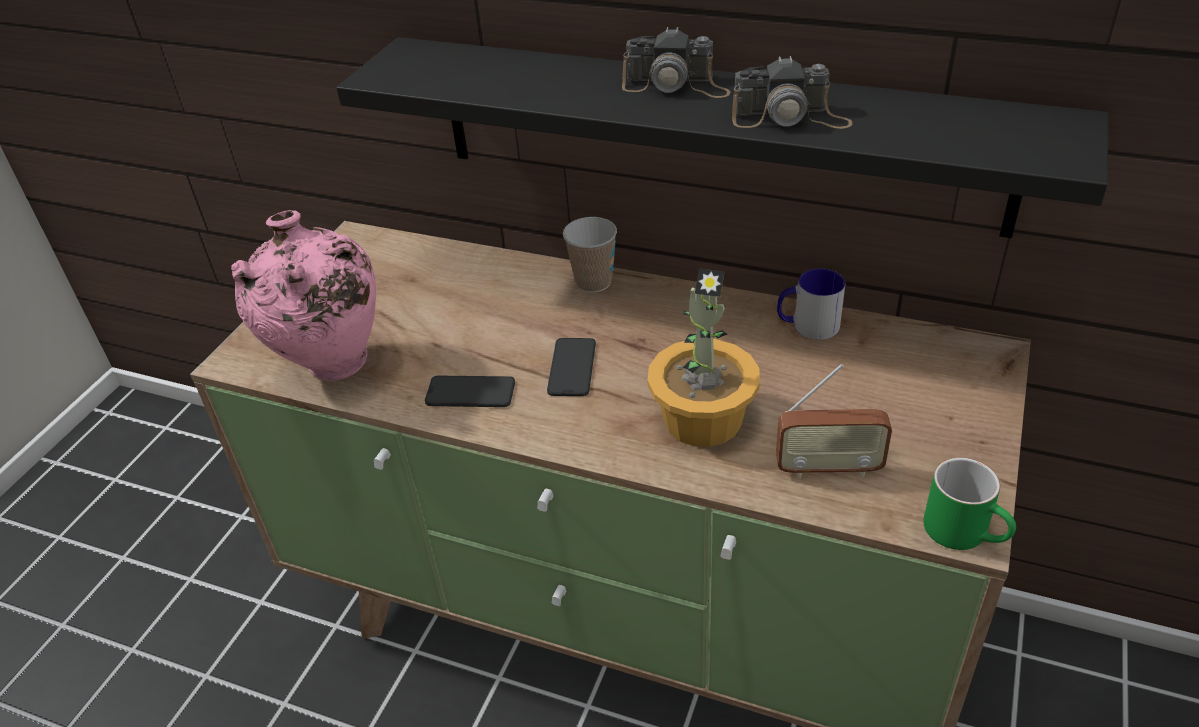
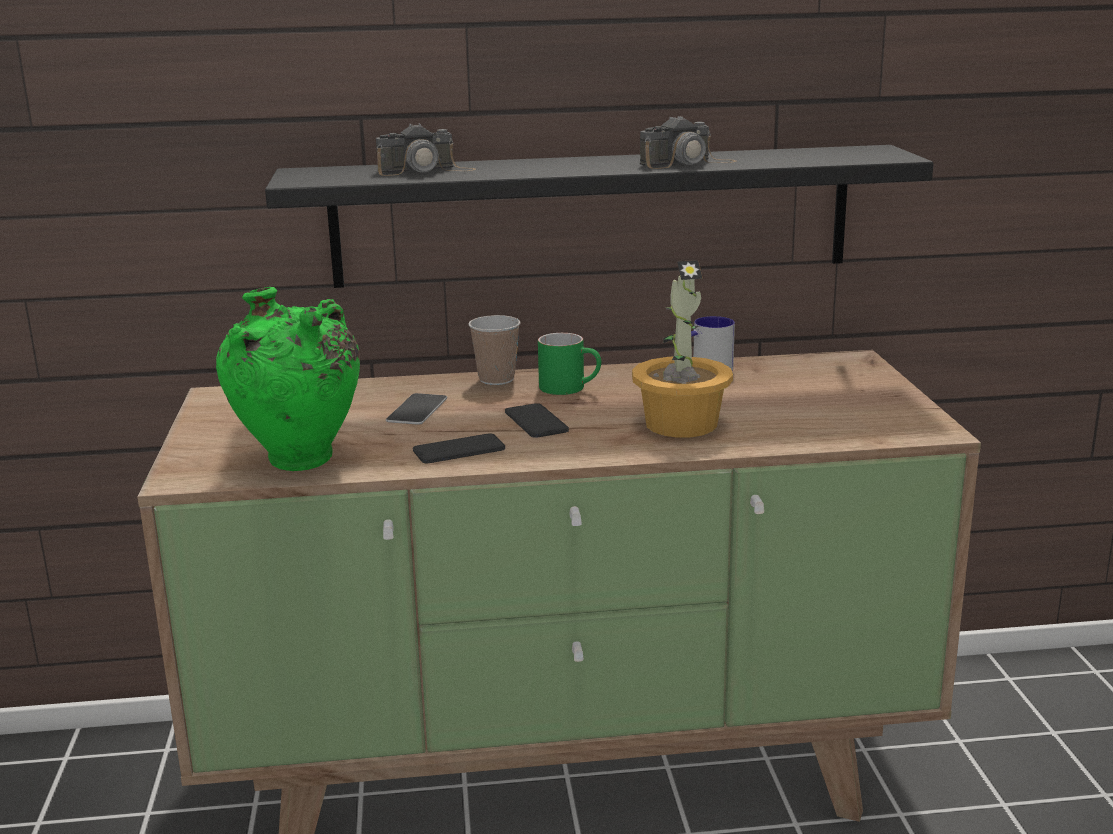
camera: 30 degrees left, 20 degrees down
pink vase [231,210,376,381] -> green vase [216,287,360,471]
camera [622,27,731,98] -> camera moved to [376,123,476,176]
radio [776,364,892,479] -> none
green mug [923,458,1016,550] -> green mug moved to [538,333,601,395]
none -> phone [386,393,447,425]

